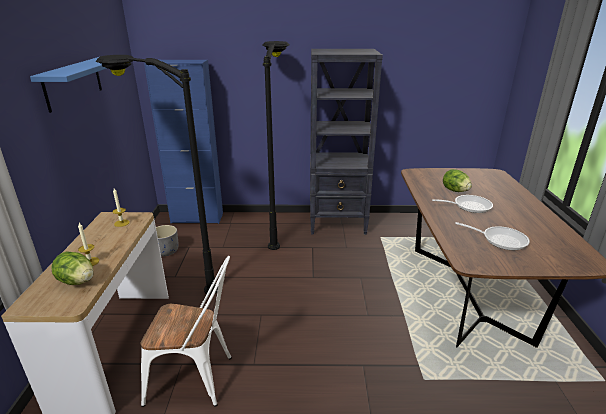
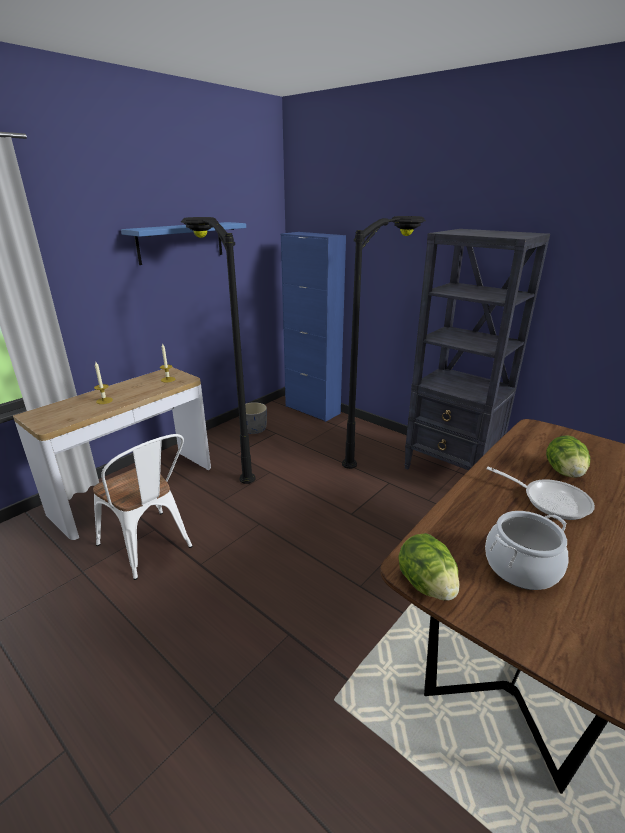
camera: 40 degrees right, 0 degrees up
lettuce [51,252,94,285] -> lettuce moved to [398,533,459,601]
frying pan [455,222,530,250] -> cooking pot [485,511,568,590]

